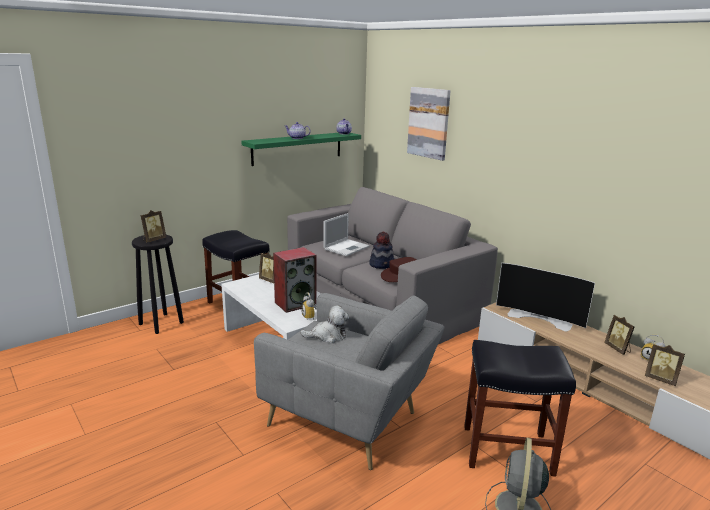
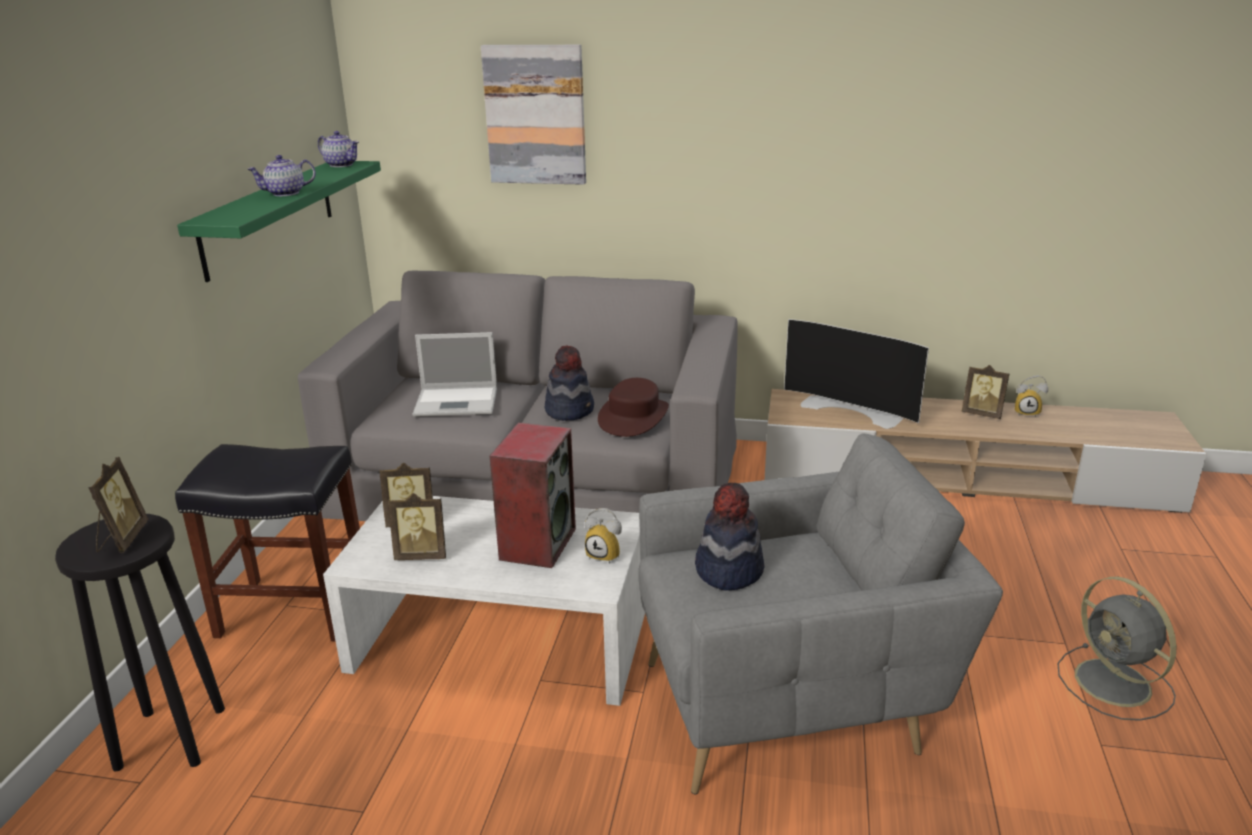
camera: 40 degrees left, 5 degrees up
plush toy [300,305,349,344] -> hat [695,483,764,591]
laptop [324,213,370,256] -> laptop turned 90 degrees clockwise [413,332,497,417]
black stool [464,340,576,477] -> none
television [496,263,595,331] -> television turned 45 degrees clockwise [784,319,929,429]
picture frame [645,344,685,386] -> picture frame moved to [388,493,446,560]

